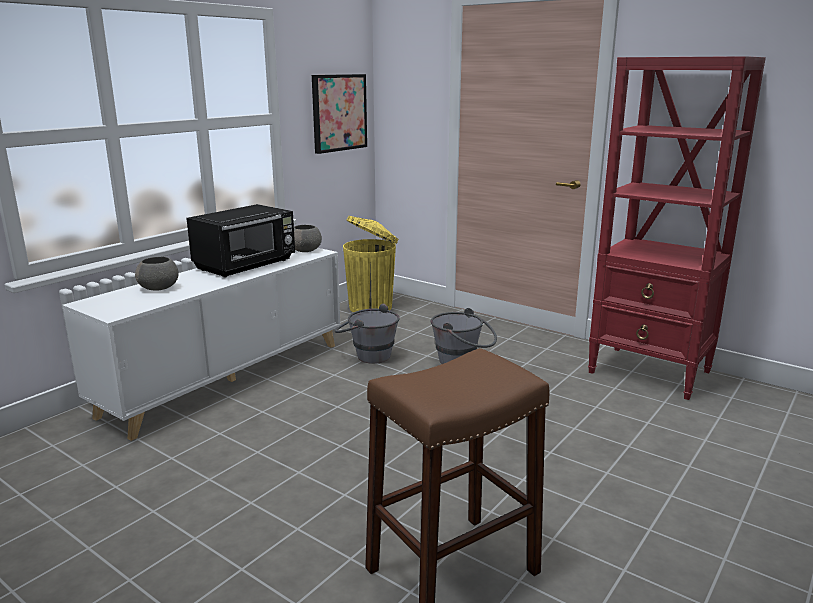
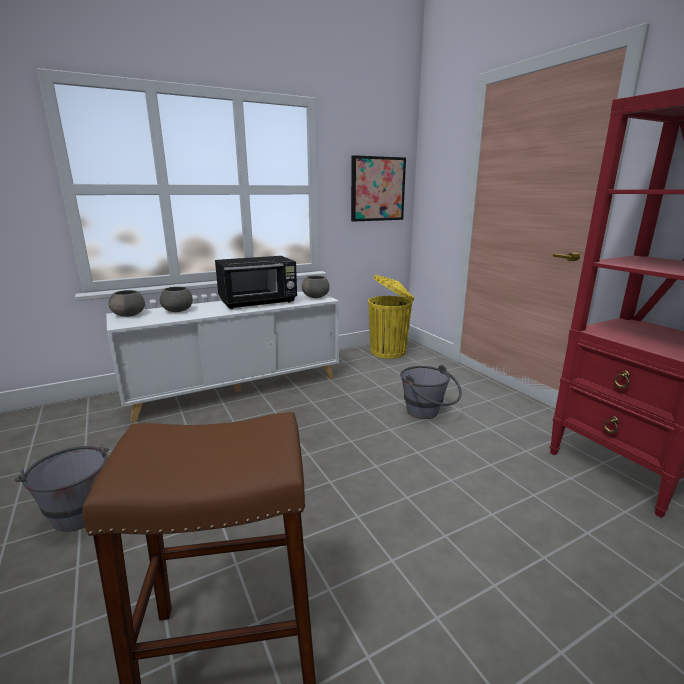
camera: 25 degrees right, 0 degrees up
grey bucket [335,304,400,364] -> grey bucket moved to [15,445,109,532]
none -> grey bowl [109,290,145,317]

